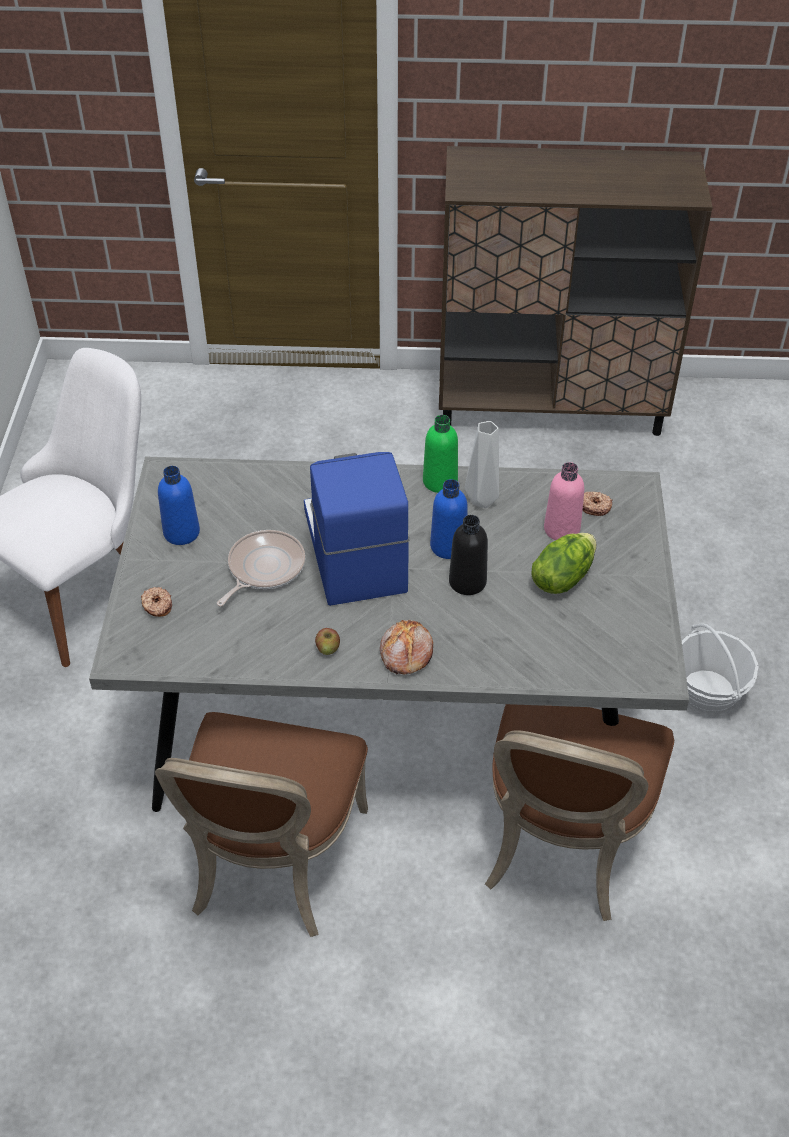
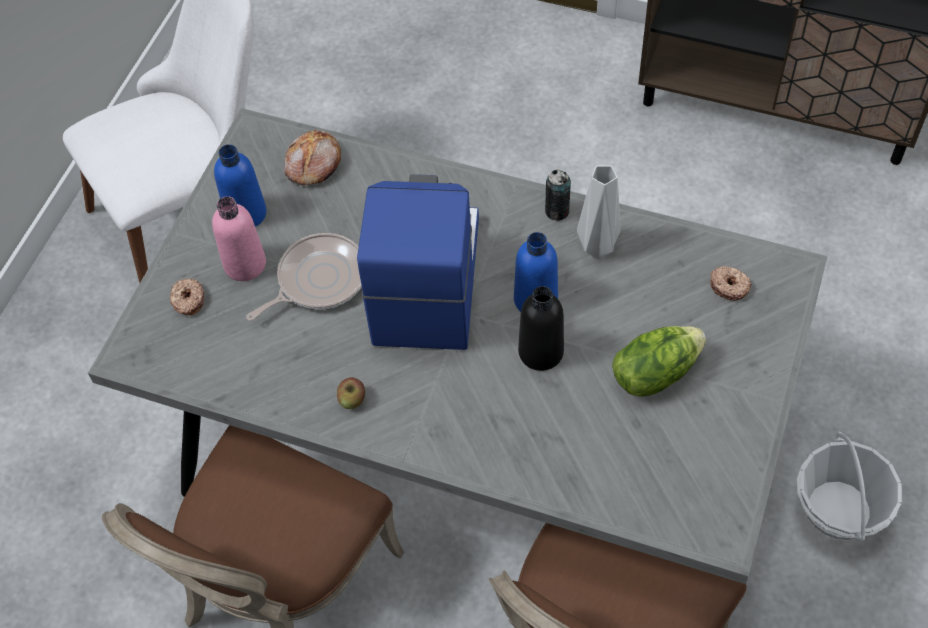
camera: 20 degrees right, 10 degrees up
bread [380,620,433,675] -> bread moved to [284,129,341,185]
green bottle [423,415,458,493] -> can [545,169,571,221]
pink bottle [544,462,584,540] -> pink bottle moved to [212,196,266,281]

